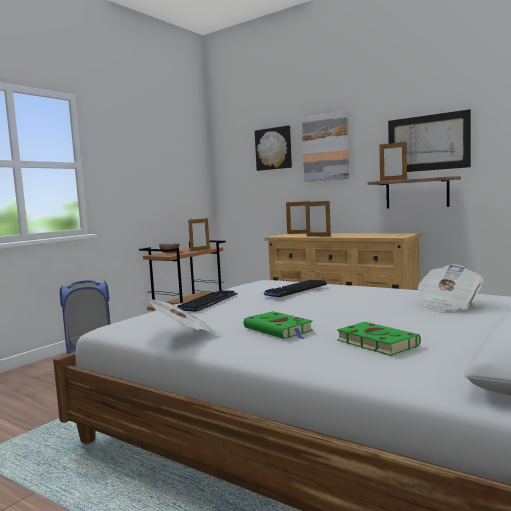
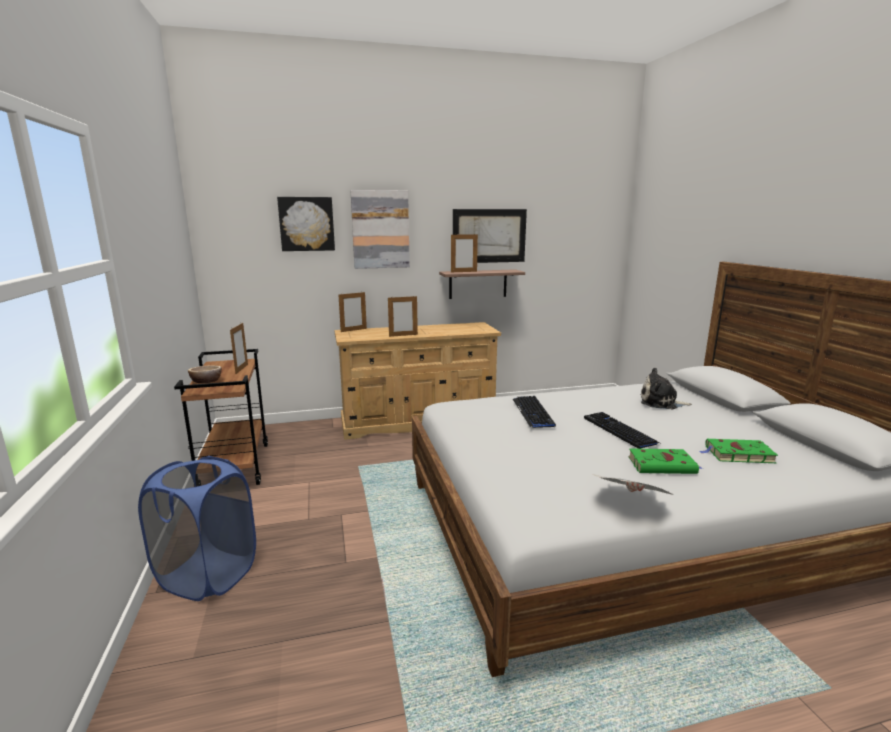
camera: 50 degrees left, 10 degrees up
keyboard [178,290,238,312] -> keyboard moved to [584,412,662,449]
newspaper [417,264,484,312] -> plush toy [640,368,692,409]

